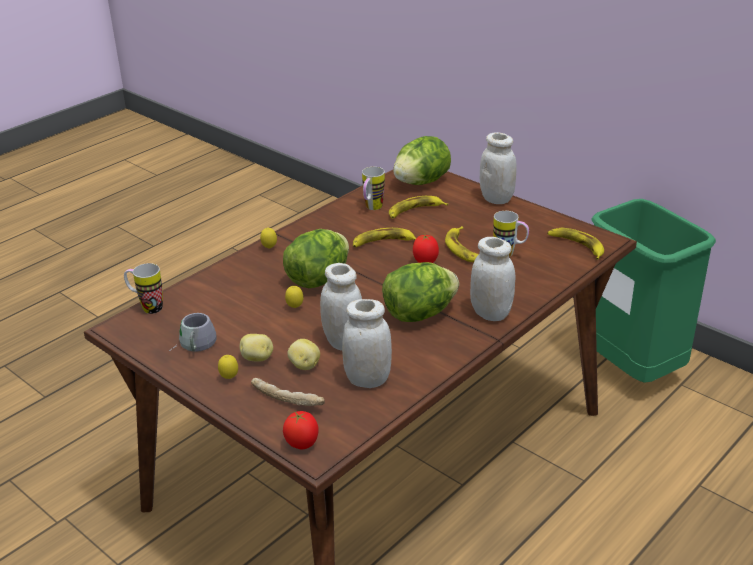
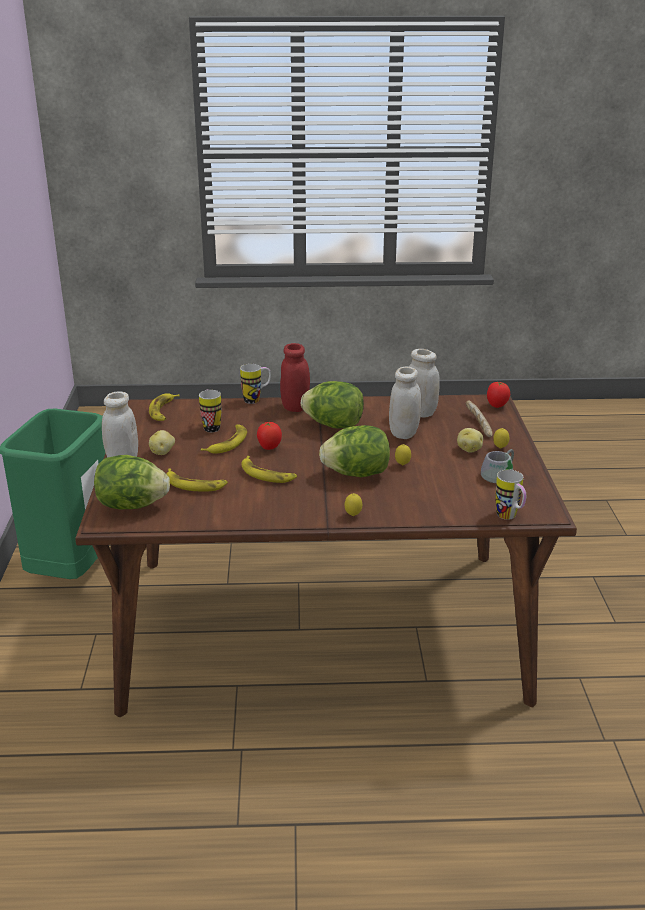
camera: 135 degrees left, 5 degrees down
potato [287,339,320,370] -> potato moved to [149,430,175,455]
mug [362,167,385,210] -> mug moved to [240,364,271,404]
white jar [470,237,515,321] -> red jar [280,343,310,412]

